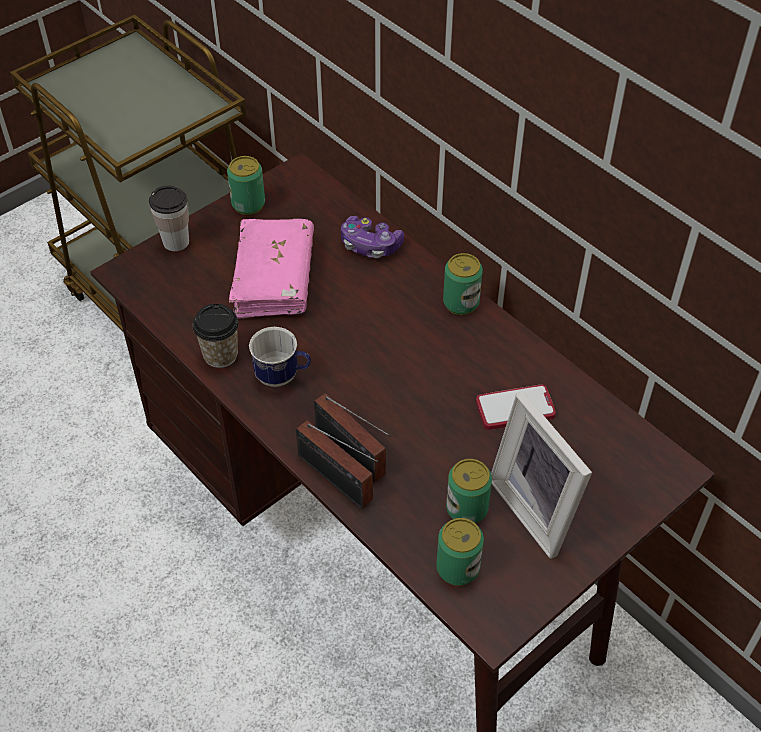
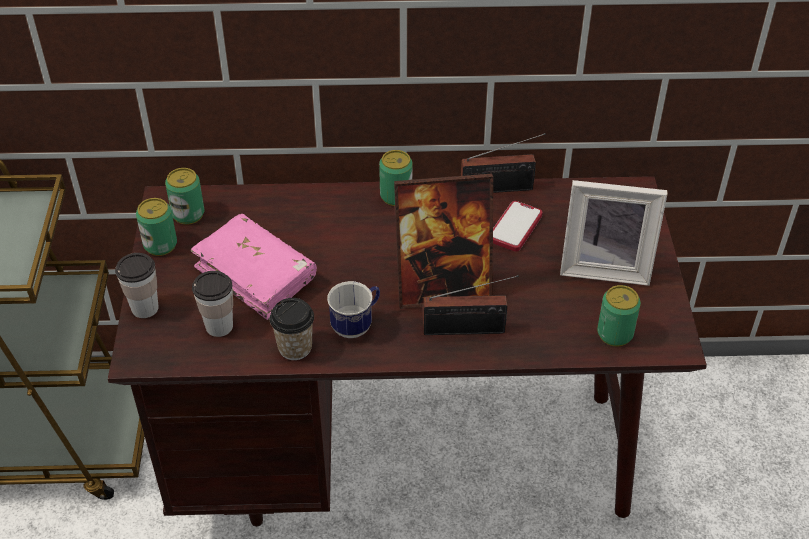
camera: 50 degrees left, 5 degrees down
radio [296,420,378,509] -> radio moved to [461,133,546,193]
game controller [341,216,404,258] -> none
can [446,459,492,524] -> can moved to [165,168,205,225]
none -> cup [192,271,233,337]
none -> picture frame [394,174,493,309]

